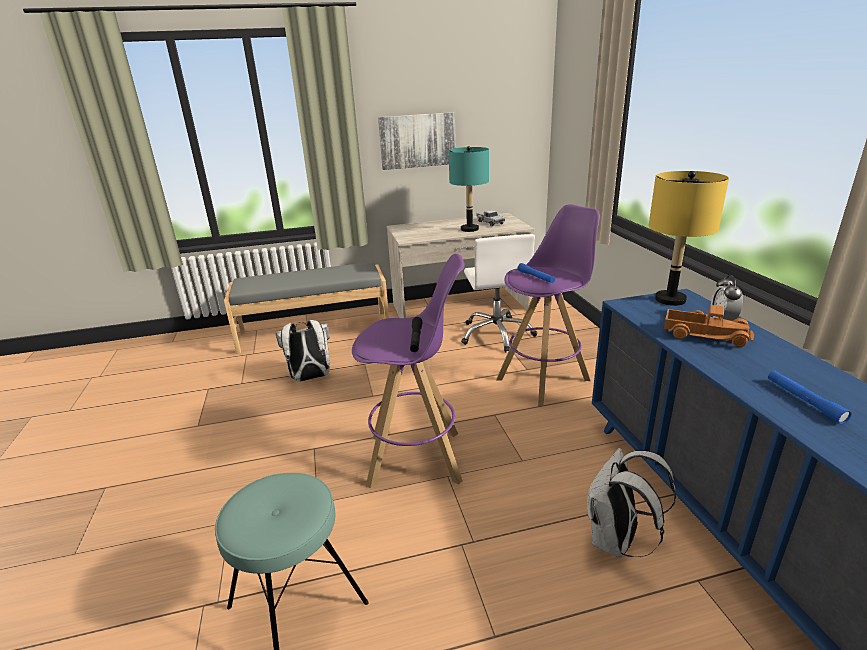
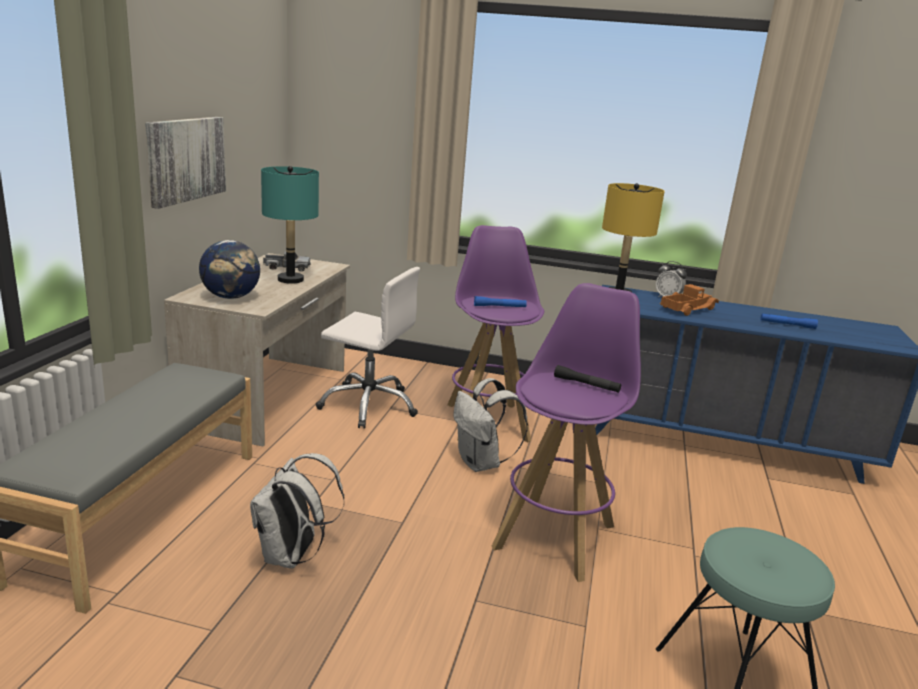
camera: 65 degrees left, 5 degrees down
white backpack [587,448,676,558] -> white backpack moved to [453,378,528,472]
none -> globe [199,240,260,299]

